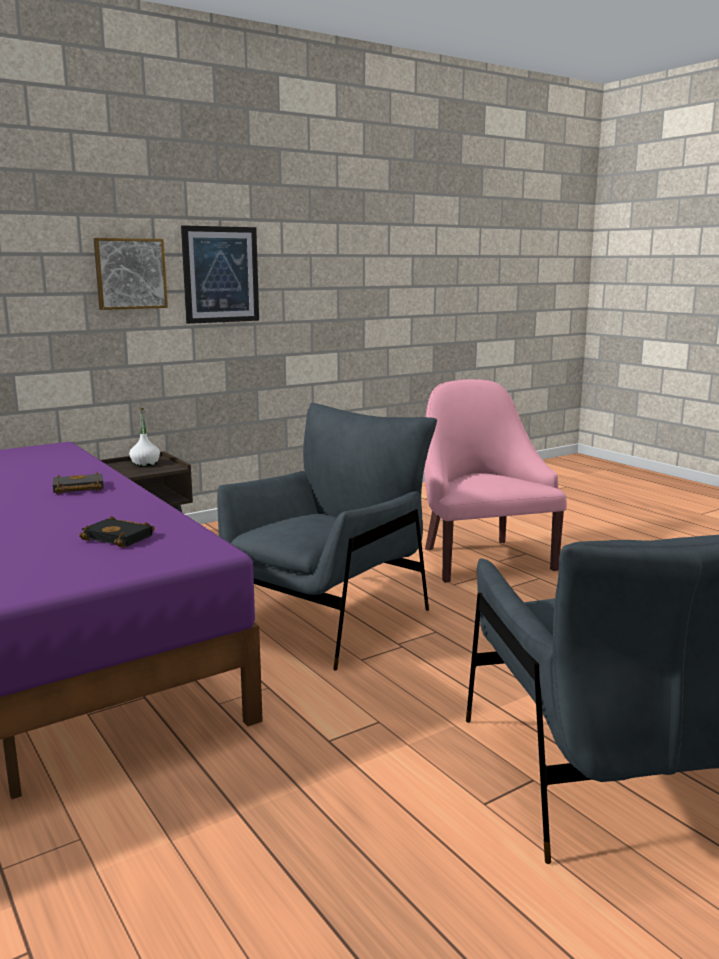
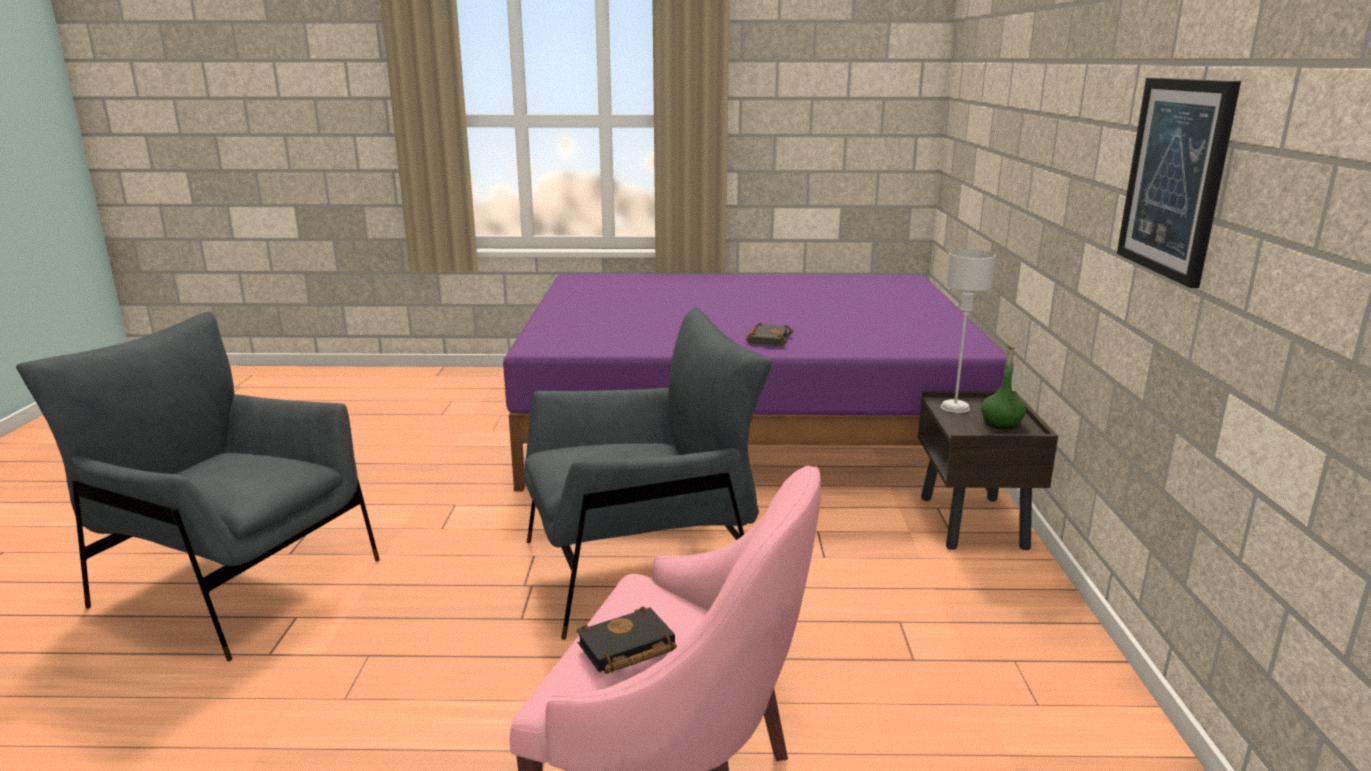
camera: 125 degrees right, 5 degrees up
black book [79,516,155,547] -> black book moved to [577,606,677,674]
picture [94,238,168,310] -> none
white bottle [129,408,160,466] -> green bottle [981,345,1026,429]
grey armchair [217,403,437,671] -> grey armchair turned 90 degrees counterclockwise [524,307,772,640]
none -> grey table lamp [941,249,996,413]

